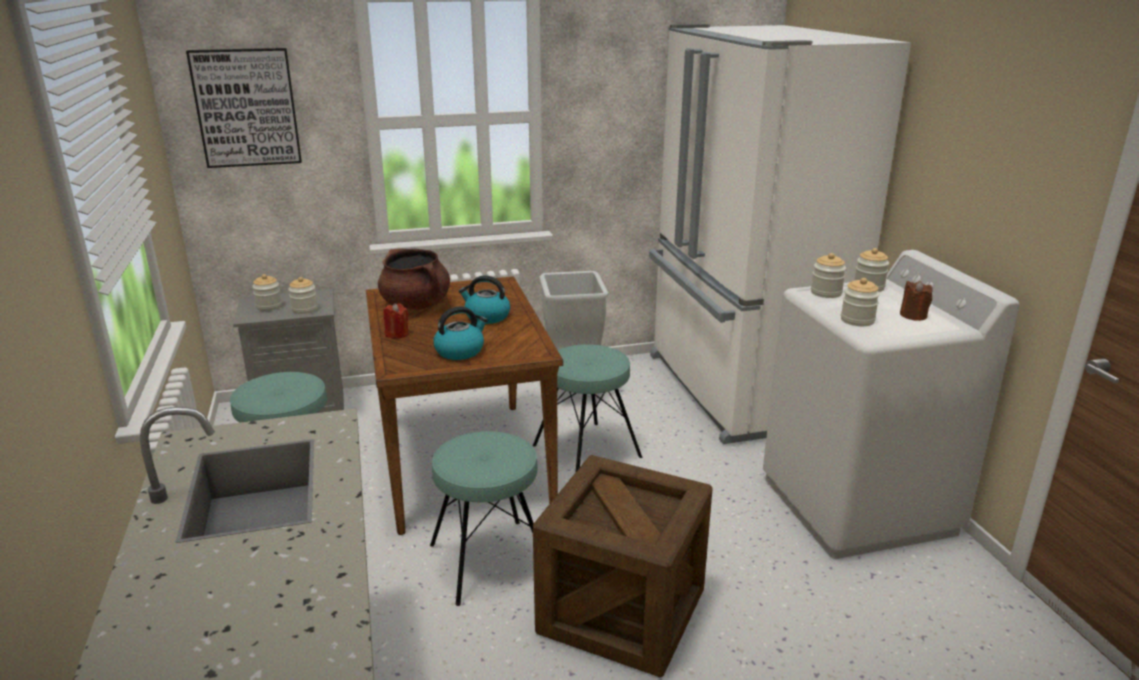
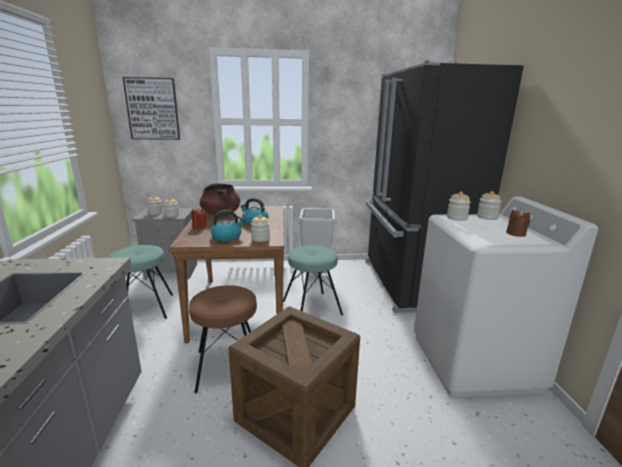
camera: 10 degrees right, 5 degrees down
turquoise stool [430,431,538,606] -> brown stool [189,285,257,394]
white fridge [649,24,911,444] -> black fridge [365,60,524,313]
jar [841,278,880,326] -> jar moved to [251,215,270,242]

